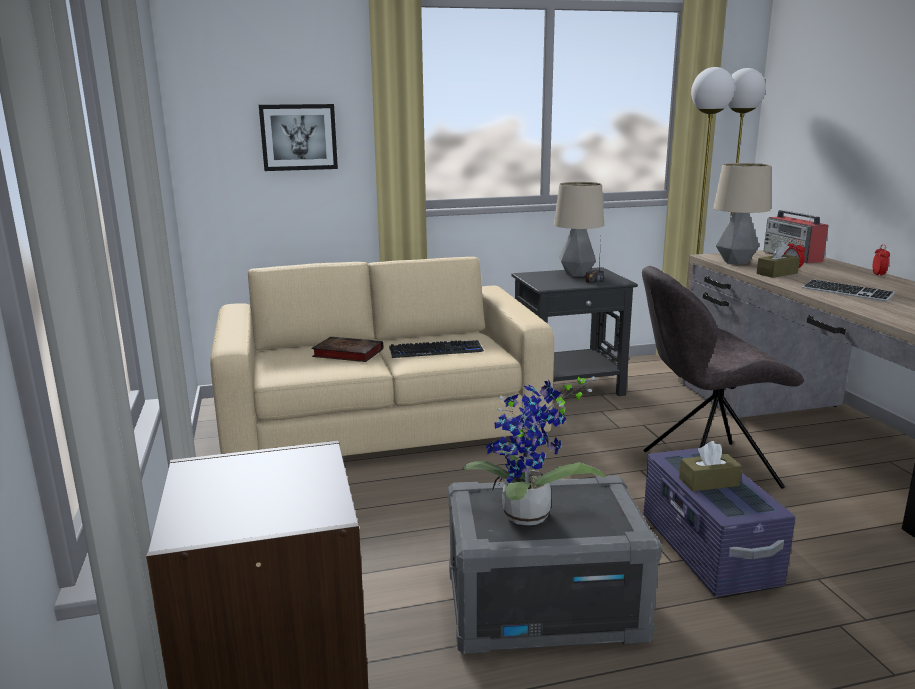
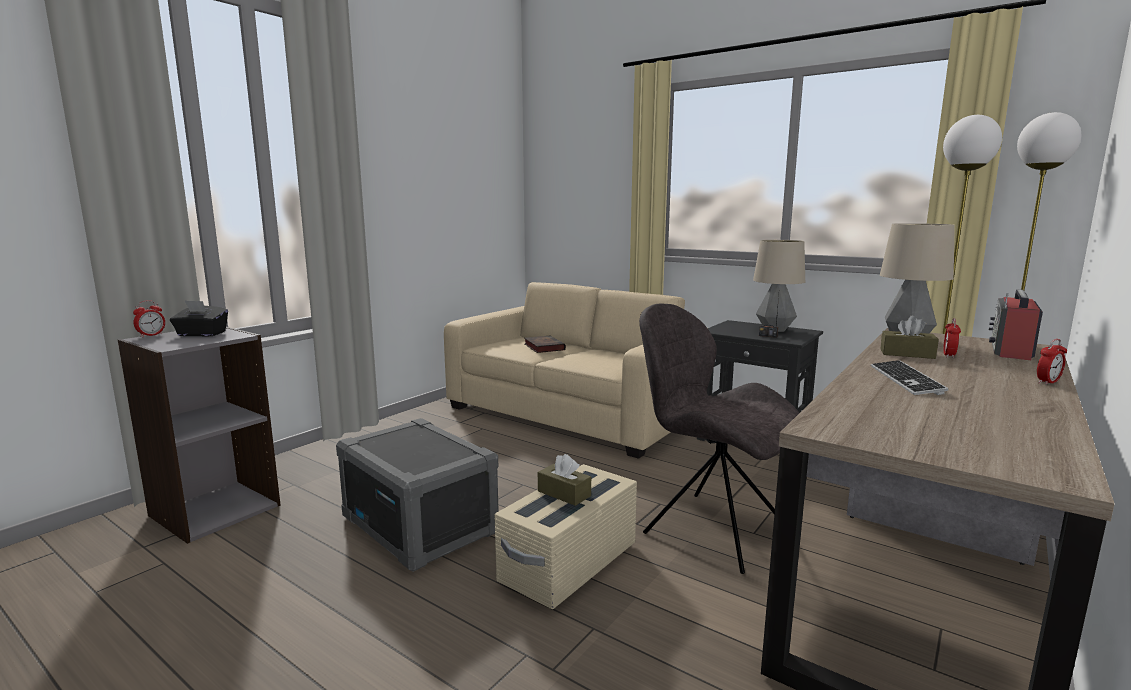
camera: 50 degrees right, 5 degrees down
picture [259,104,338,171] -> none
keyboard [389,340,484,358] -> none
potted plant [462,376,606,525] -> none
purple storage box [644,448,796,597] -> beige storage box [494,464,637,609]
none -> alarm clock [133,300,165,337]
none -> black tissue box [170,301,228,337]

